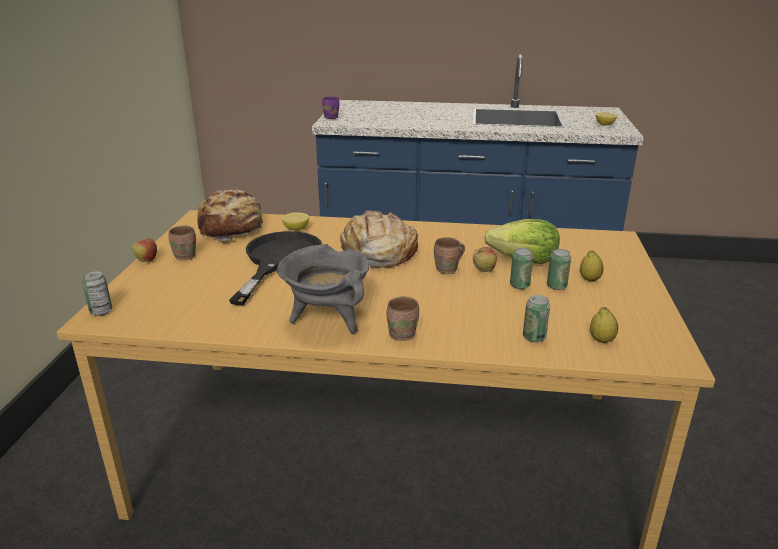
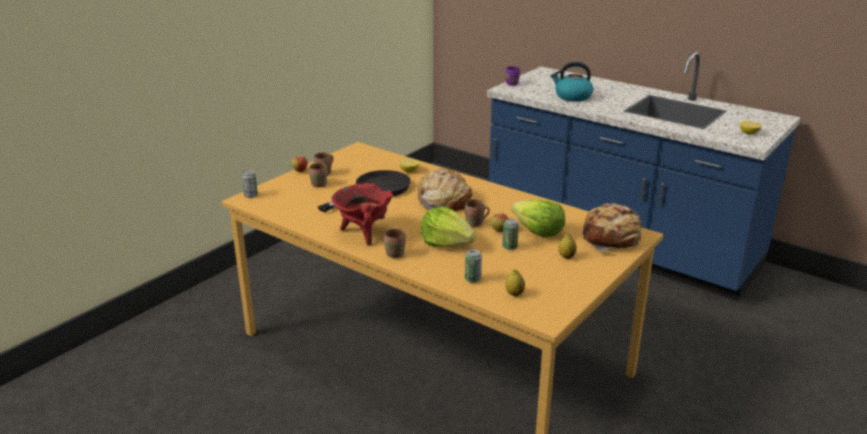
camera: 30 degrees right, 0 degrees up
bread [197,189,263,241] -> bread moved to [583,203,642,251]
grey cooking pot [277,244,369,334] -> red cooking pot [332,183,394,246]
can [547,249,571,290] -> none
none -> brown mug [309,163,328,188]
none -> lettuce [421,206,476,248]
none -> kettle [551,62,593,101]

